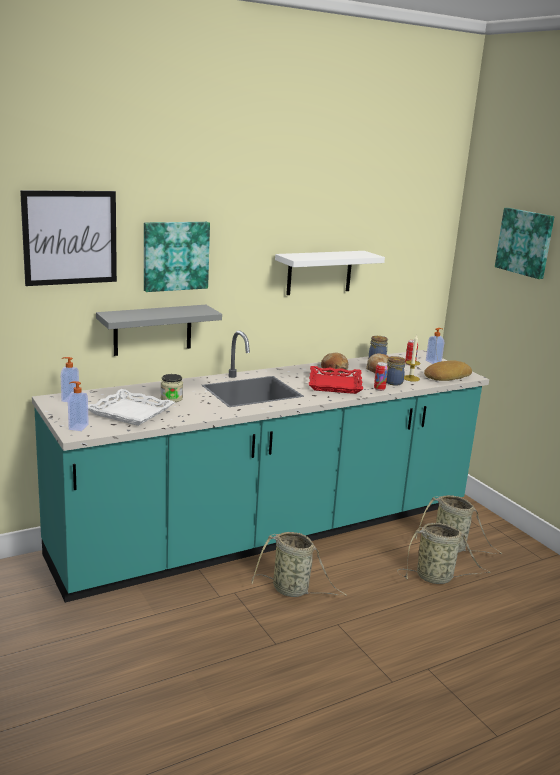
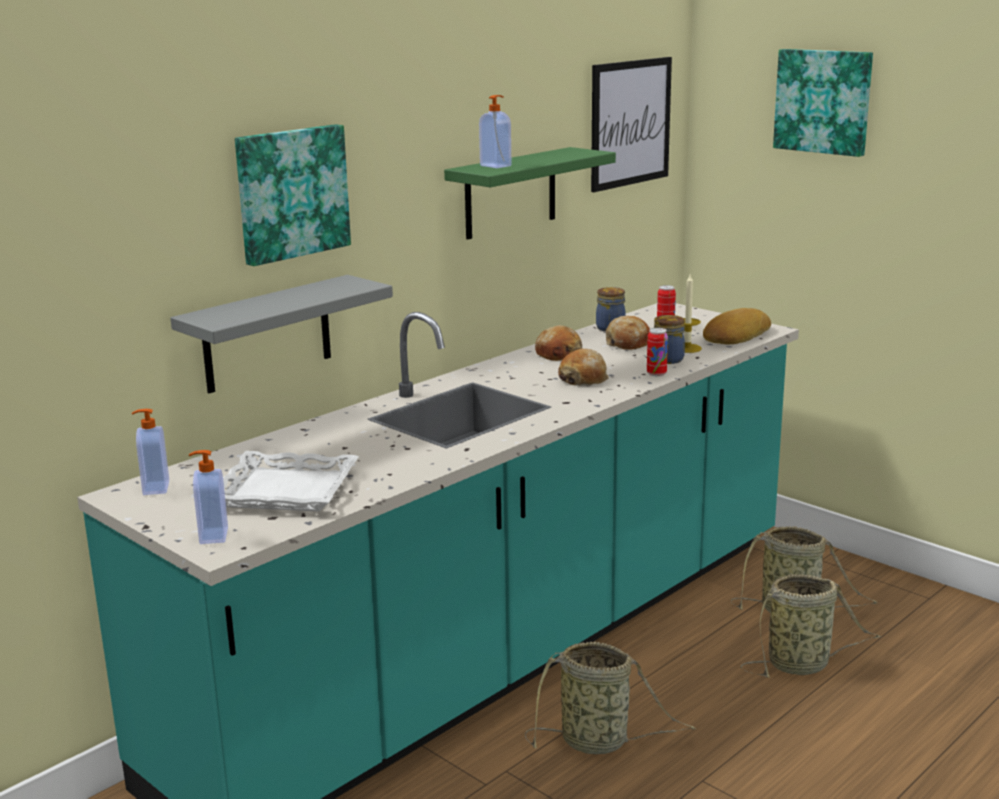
camera: 15 degrees left, 0 degrees up
picture [20,190,117,286] -> picture moved to [591,57,672,192]
jar [161,374,183,402] -> none
white shelf [275,251,385,295] -> green shelf [444,147,616,239]
red tray [309,366,363,394] -> bread [558,349,609,386]
soap dispenser [426,328,444,364] -> soap dispenser moved to [479,95,511,168]

